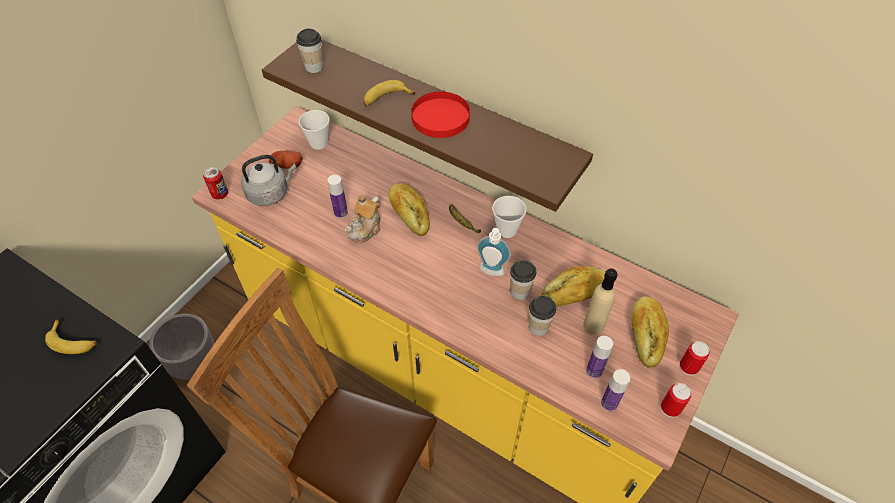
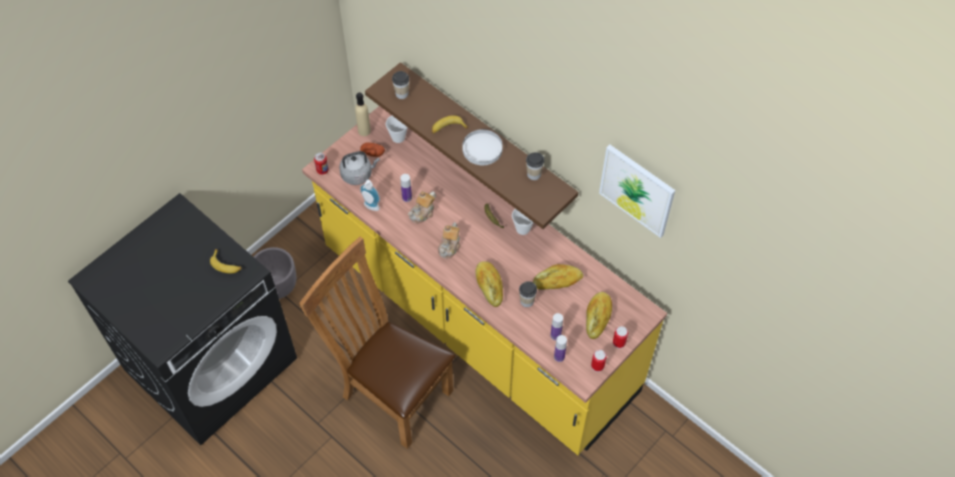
camera: 10 degrees right, 5 degrees up
bread [388,183,430,236] -> bread moved to [475,261,503,307]
red plate [411,92,470,138] -> white plate [462,129,503,165]
soap dispenser [477,228,511,276] -> soap dispenser moved to [360,180,380,211]
cup [510,260,536,300] -> cup moved to [526,152,544,180]
beige bottle [583,269,617,335] -> beige bottle moved to [355,93,371,136]
none -> teapot [438,222,461,259]
none -> picture [599,145,675,238]

